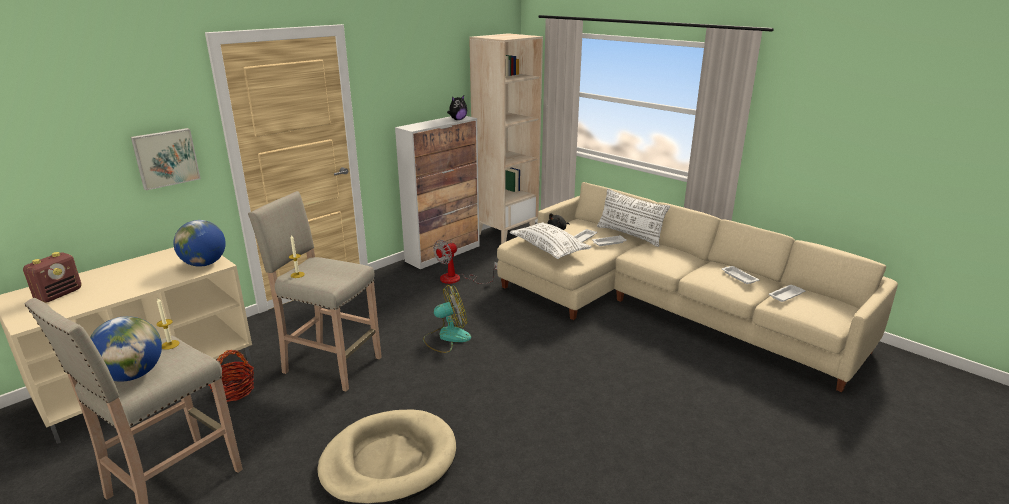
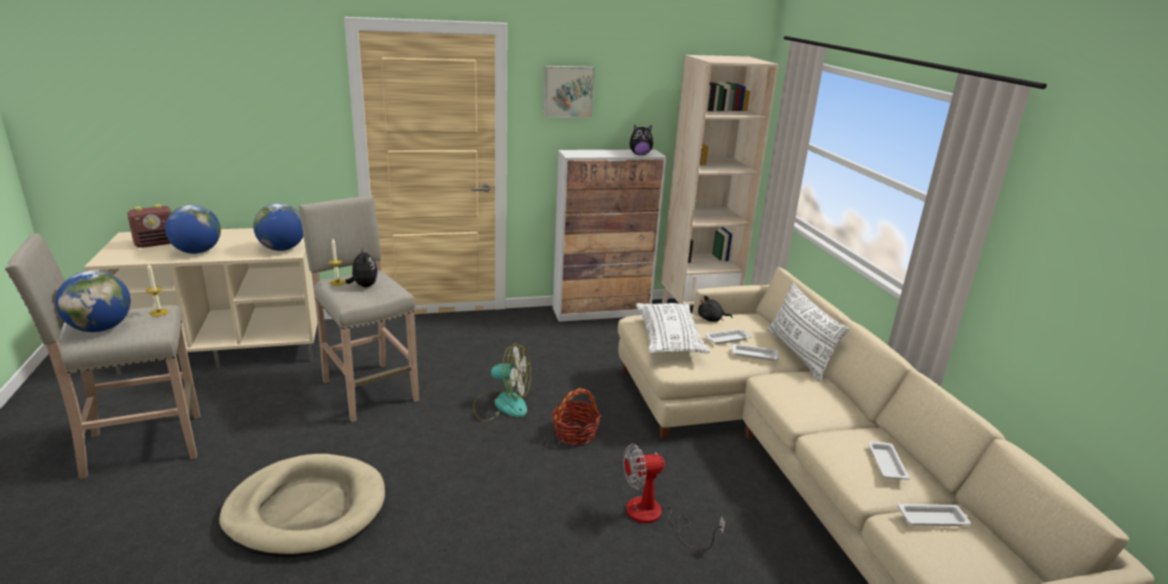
camera: 30 degrees right, 0 degrees up
picture [131,128,201,190] -> picture moved to [543,66,595,118]
basket [209,350,254,402] -> basket moved to [552,388,601,445]
fan [433,240,497,284] -> fan moved to [623,443,725,550]
none -> globe [165,205,221,254]
none -> plush toy [345,247,378,287]

